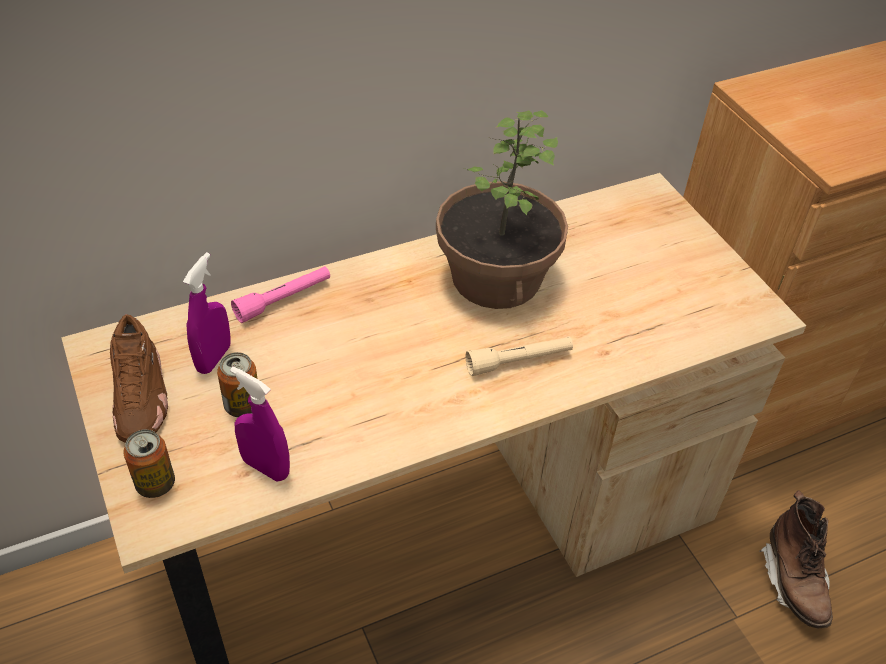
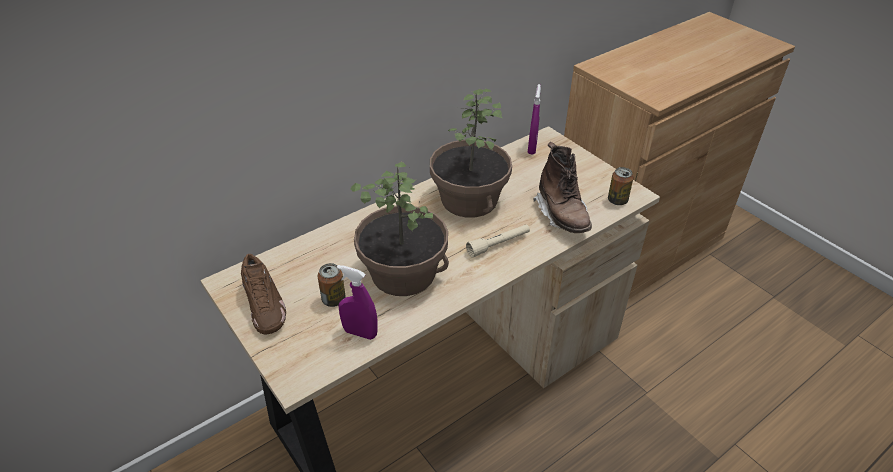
camera: 10 degrees left, 5 degrees down
can [123,429,175,498] -> can moved to [608,167,633,205]
purple spray bottle [183,252,231,374] -> purple spray bottle moved to [528,84,541,154]
pink flashlight [231,266,330,323] -> none
brown boot [759,490,833,629] -> brown boot moved to [533,142,592,233]
none -> potted plant [350,161,449,296]

